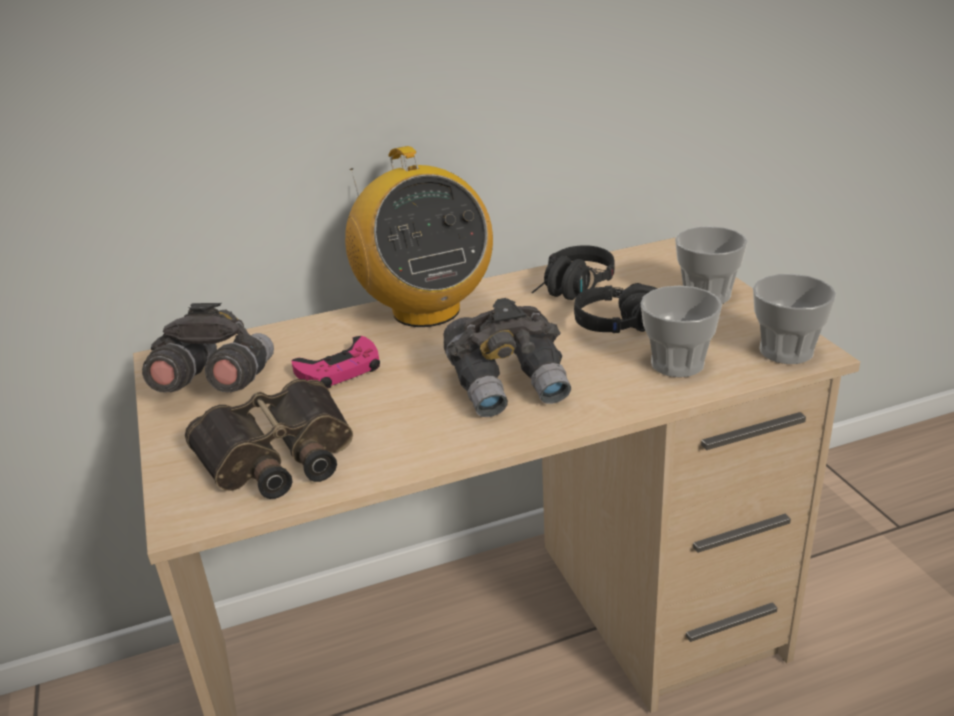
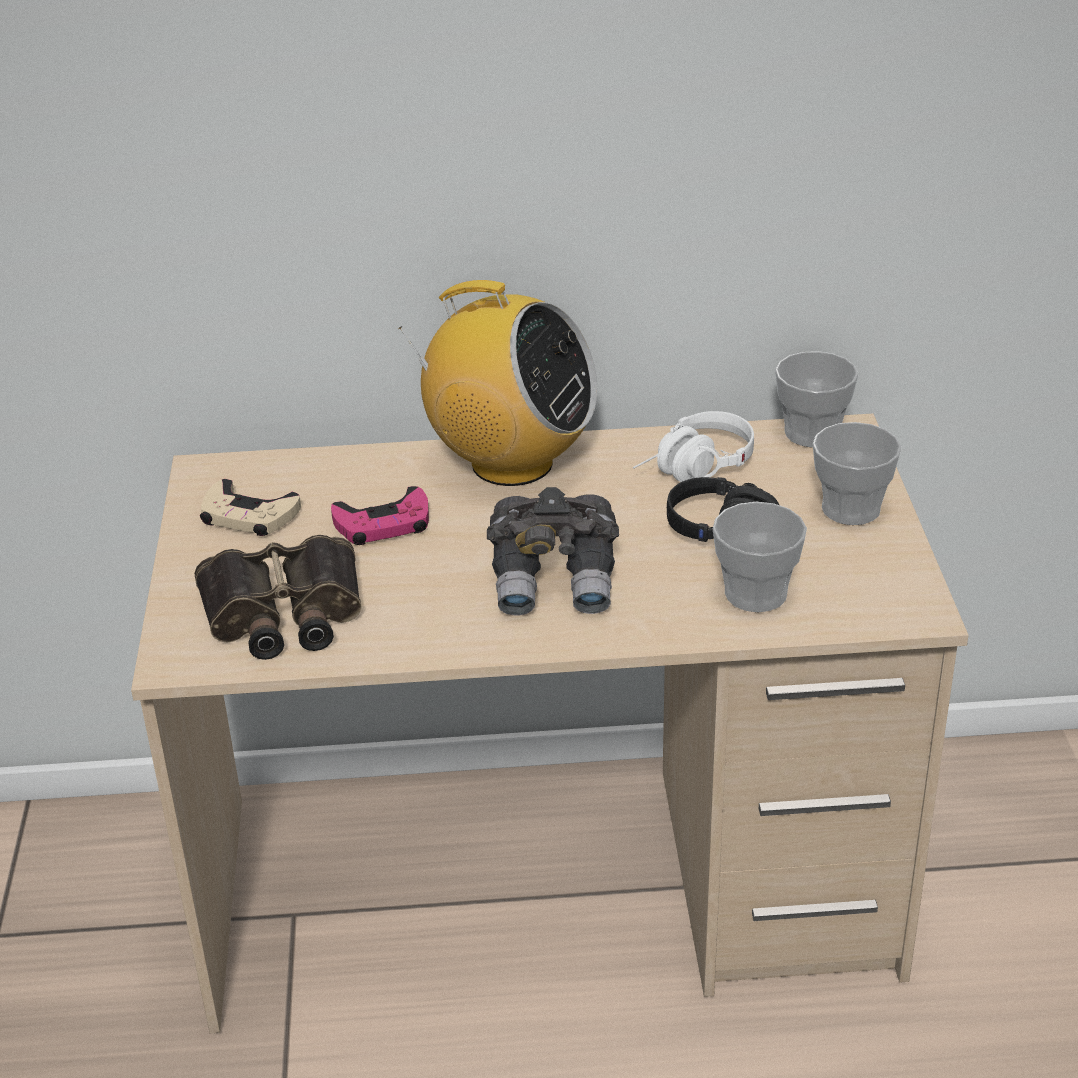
camera: 15 degrees right, 5 degrees up
grey binoculars [142,303,274,393] -> beige game controller [200,479,301,536]
radio [345,146,493,327] -> radio turned 60 degrees counterclockwise [398,280,597,486]
black headphones [531,245,615,300] -> white headphones [633,411,754,482]
cup [753,274,836,364] -> cup moved to [775,351,859,447]

